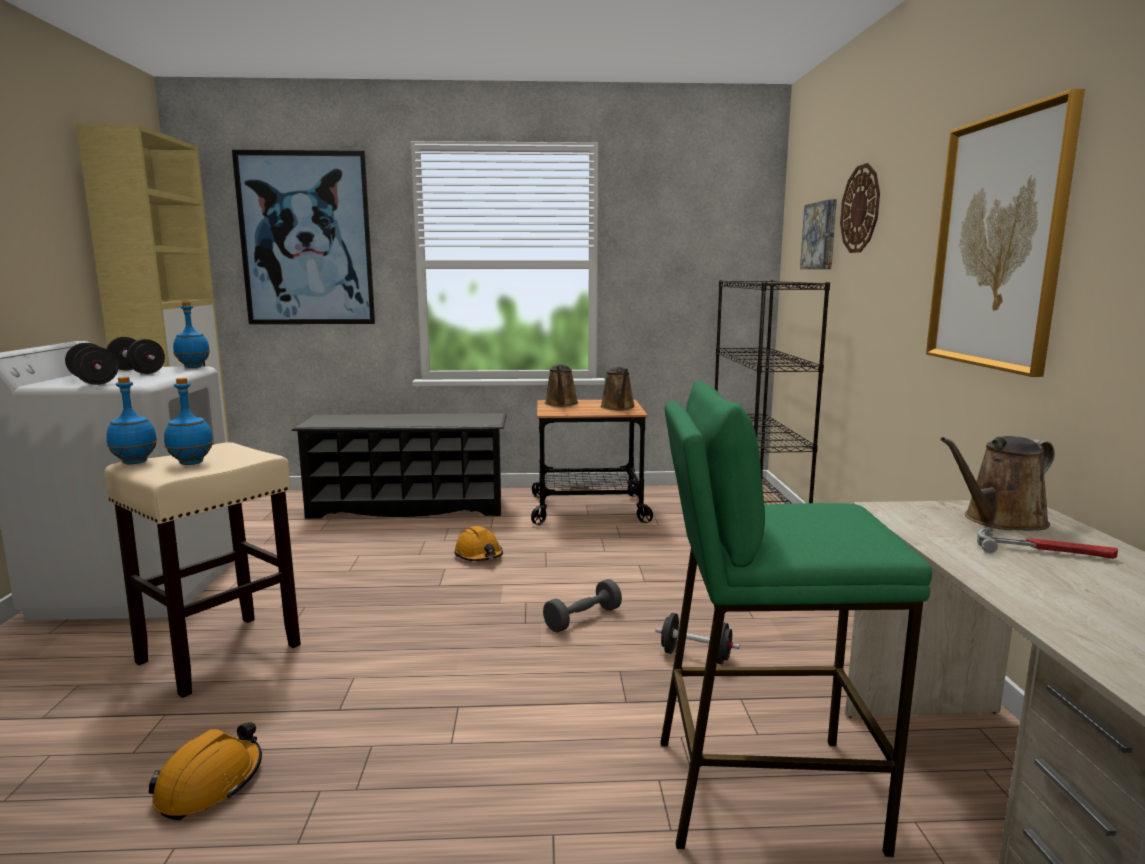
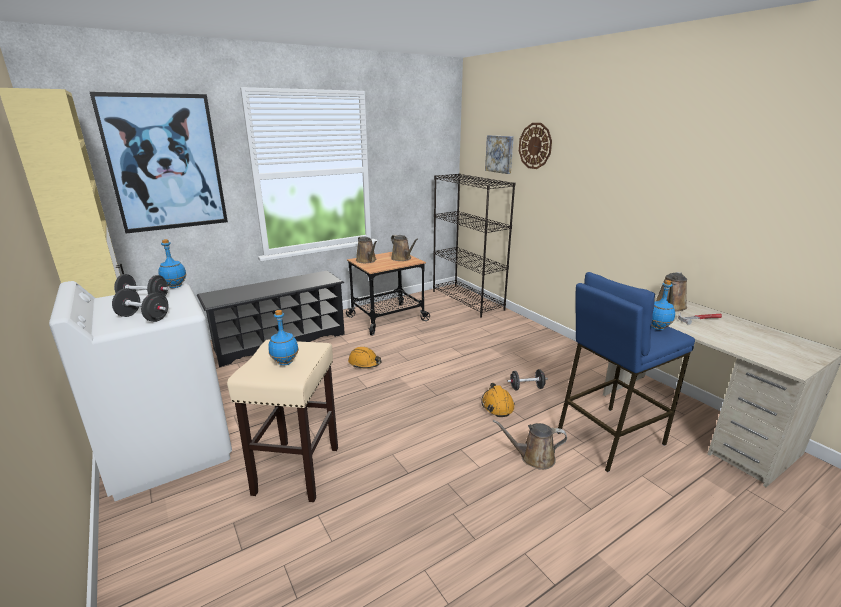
camera: 30 degrees left, 10 degrees up
blue bottle [106,377,157,464] -> blue bottle moved to [651,280,675,330]
orange hard hat [148,722,262,820] -> orange hard hat moved to [481,383,515,417]
grey dumbbell [543,579,622,633] -> none
green stool [660,381,932,857] -> blue stool [558,272,695,472]
picture [926,89,1085,377] -> none
none -> brown watering can [493,420,567,470]

